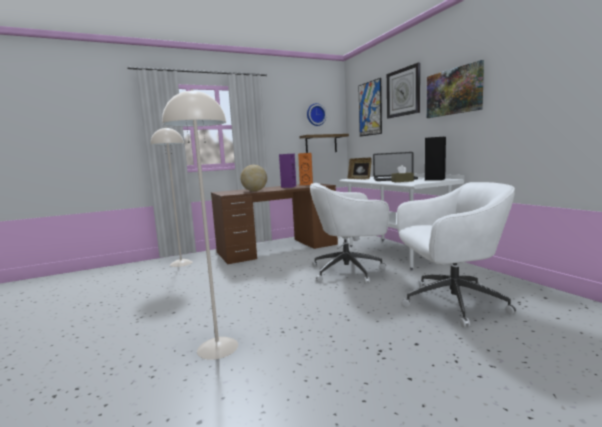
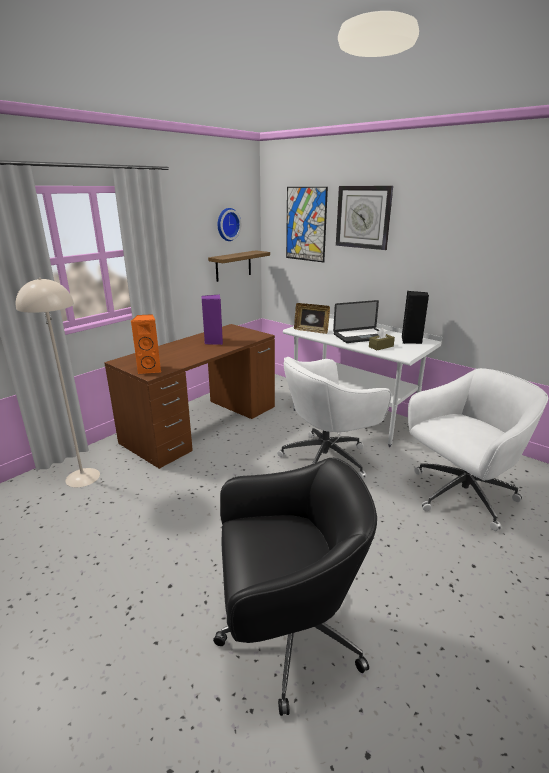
camera: 25 degrees left, 15 degrees up
beige floor lamp [162,89,238,360] -> black office chair [213,458,377,716]
globe [240,165,267,191] -> none
orange speaker [298,153,313,185] -> orange speaker moved to [131,314,161,374]
picture [427,60,484,118] -> none

